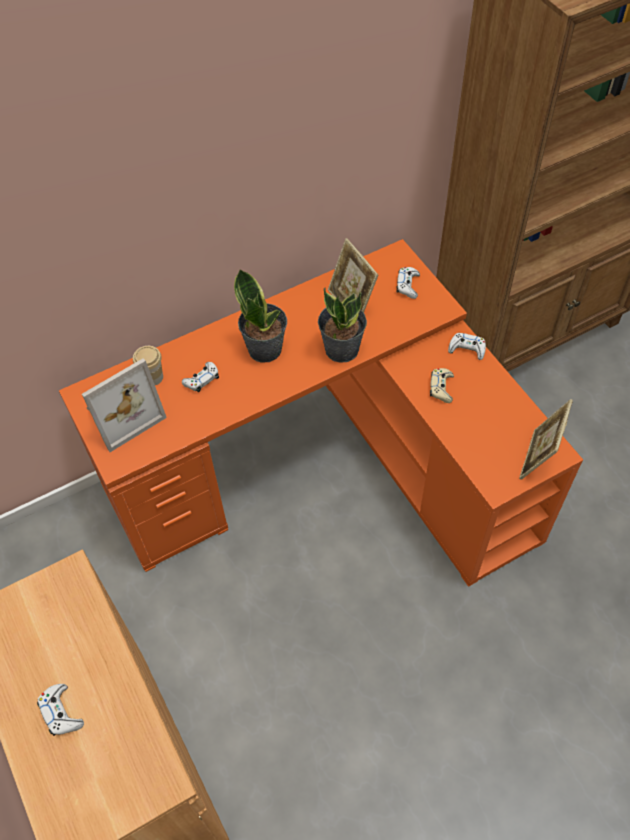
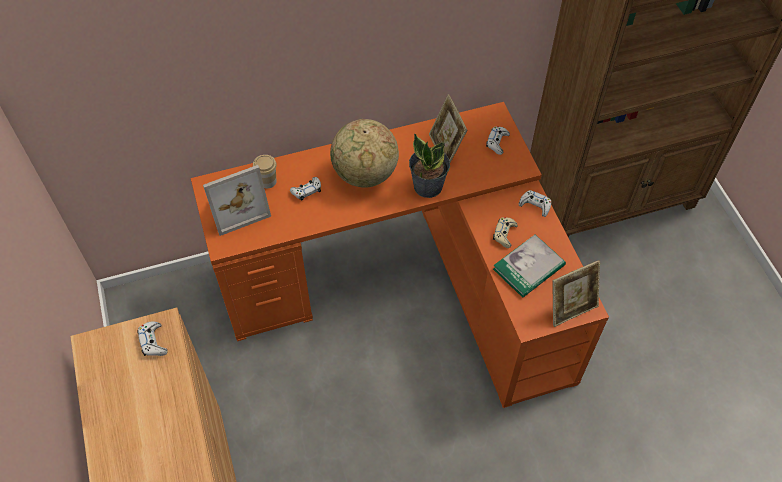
camera: 10 degrees right, 0 degrees up
white game controller [37,684,84,736] -> white game controller moved to [137,321,168,356]
potted plant [234,269,287,363] -> globe [330,119,399,187]
picture frame [519,399,573,480] -> picture frame turned 150 degrees counterclockwise [552,260,600,327]
none -> book [493,235,566,298]

